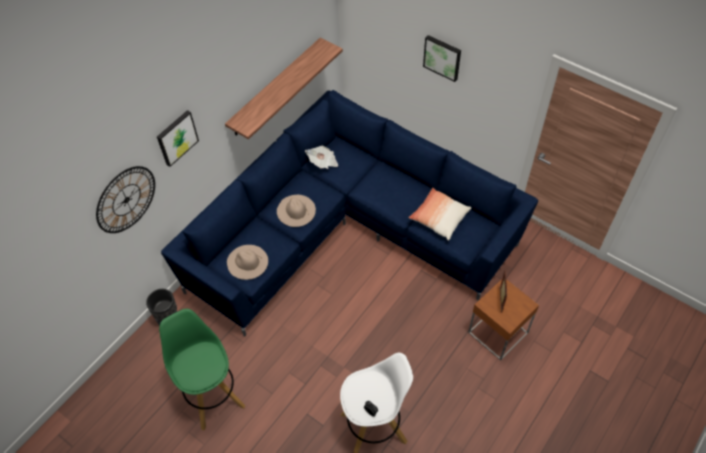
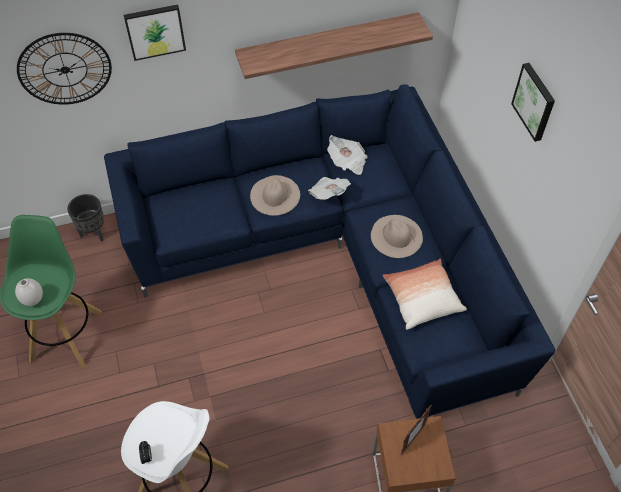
camera: 35 degrees right, 0 degrees up
beige hat [227,245,268,280] -> beige hat moved to [371,215,423,258]
none -> white vase [15,278,43,306]
none -> newspaper [308,177,351,200]

